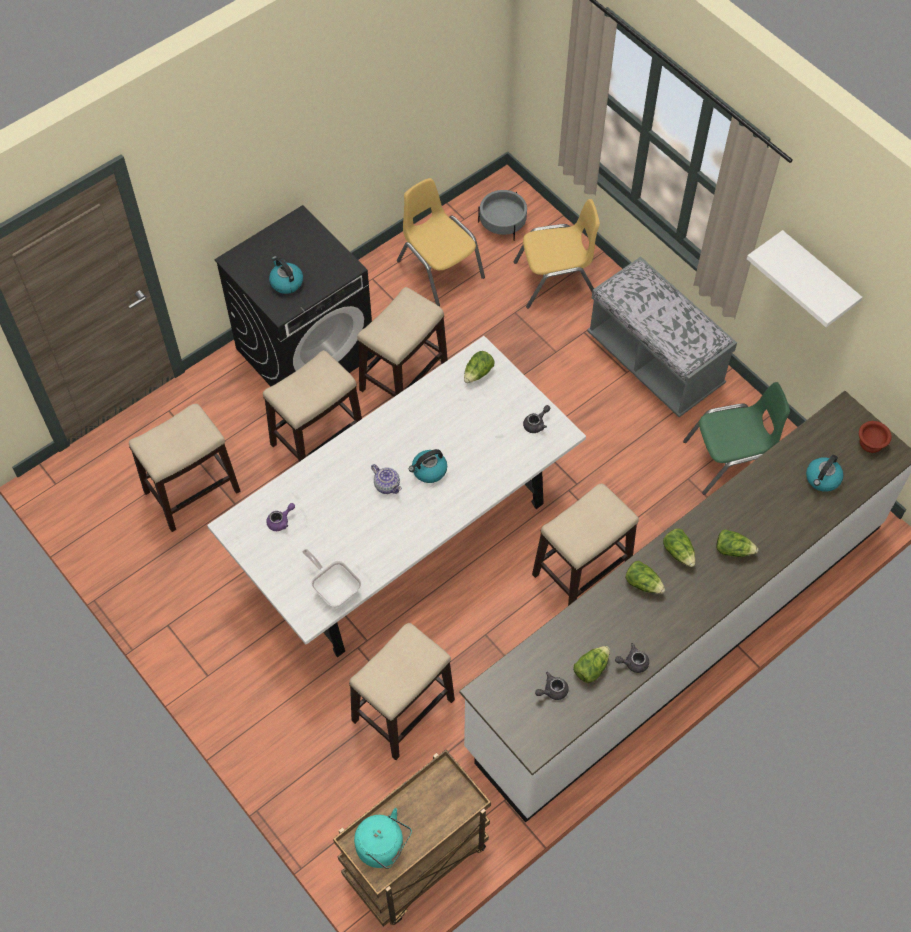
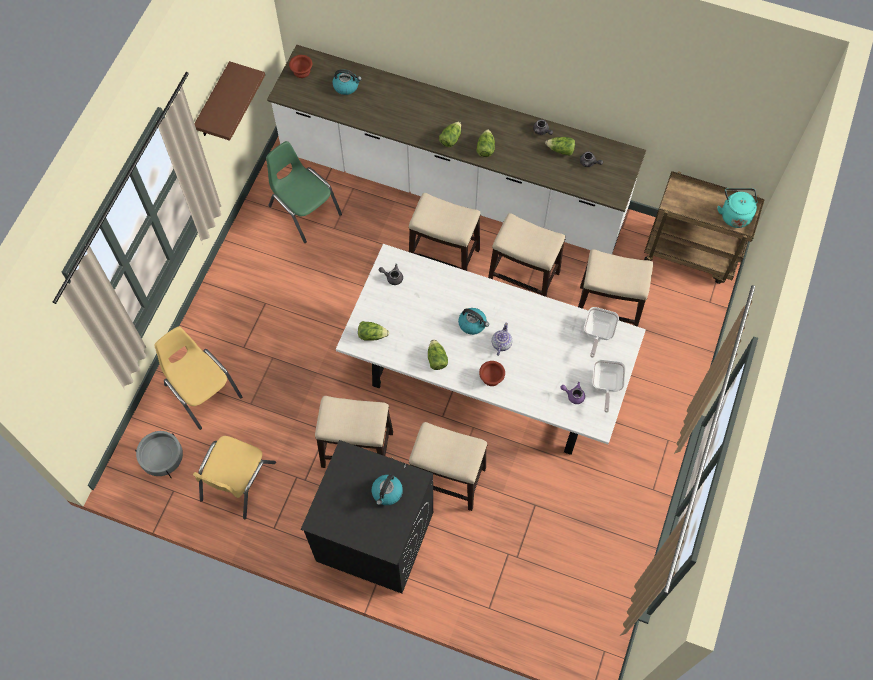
camera: 120 degrees left, 5 degrees up
stool [129,404,240,532] -> stool moved to [488,213,566,297]
grey bench [587,257,737,417] -> none
lettuce [716,529,758,557] -> lettuce moved to [428,339,448,370]
white shelf [747,230,862,327] -> brown shelf [194,61,265,141]
none -> brown bowl [479,361,505,386]
none -> frying pan [592,359,626,412]

